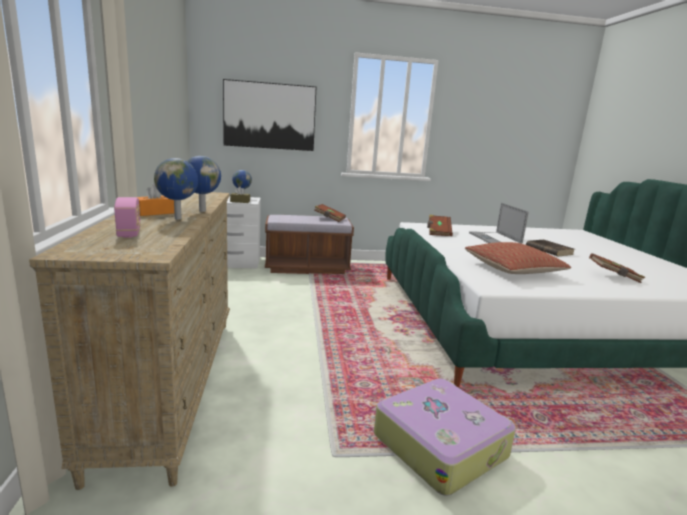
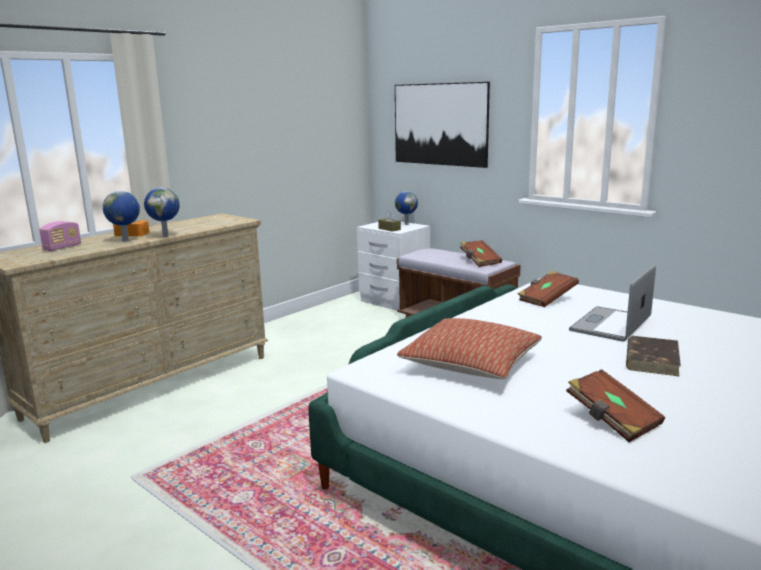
camera: 50 degrees right, 0 degrees up
suitcase [374,379,516,496] -> none

